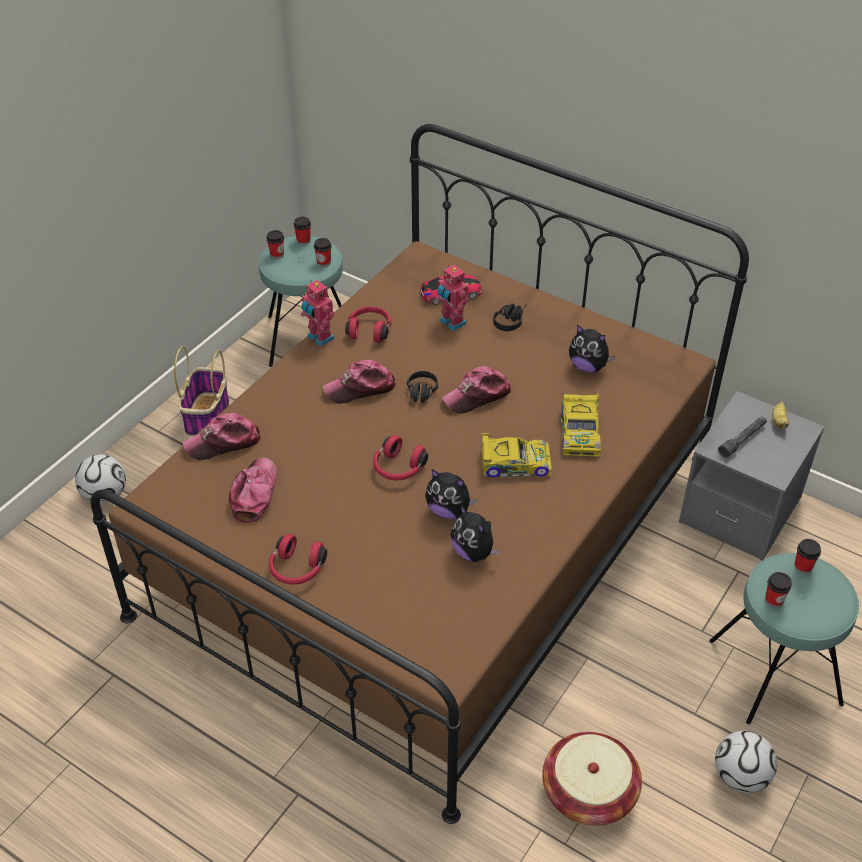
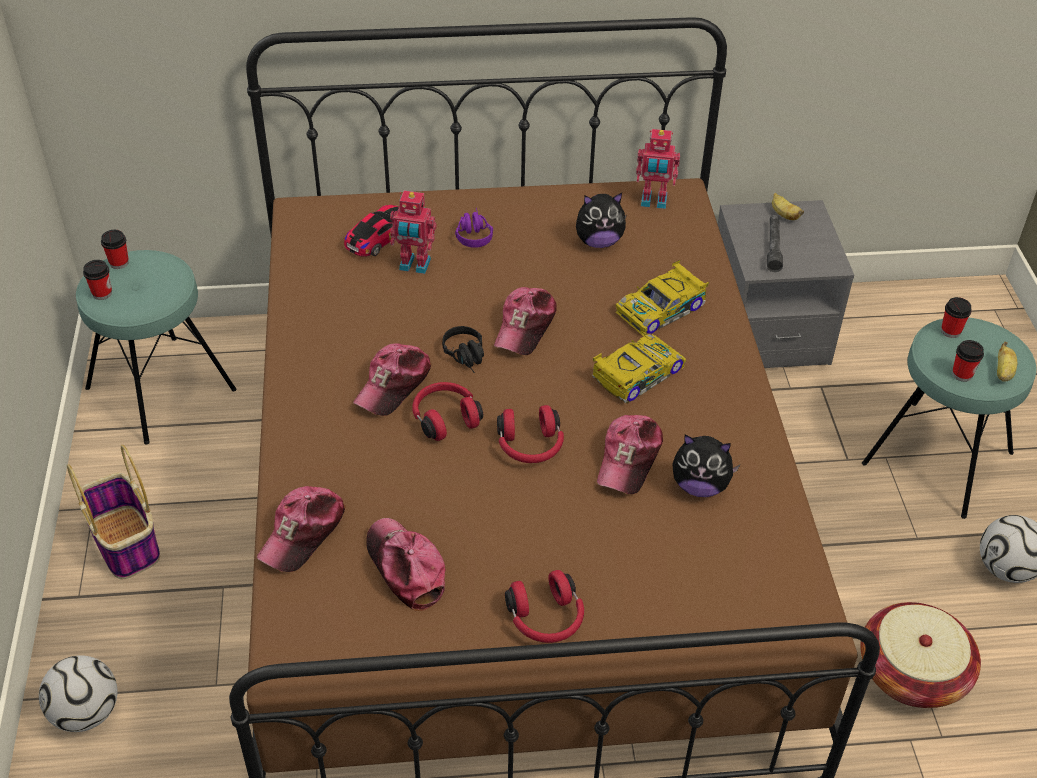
camera: 40 degrees left, 0 degrees up
toy robot [301,280,335,347] -> toy robot moved to [636,129,680,209]
cup [314,238,332,267] -> none
red headphones [345,306,392,343] -> red headphones moved to [412,382,483,441]
plush toy [425,469,478,519] -> cap [597,415,663,494]
black headphones [493,303,527,331] -> purple headphones [455,208,493,248]
toy car [561,392,601,456] -> toy car turned 90 degrees clockwise [616,260,709,336]
none -> banana [997,342,1017,382]

